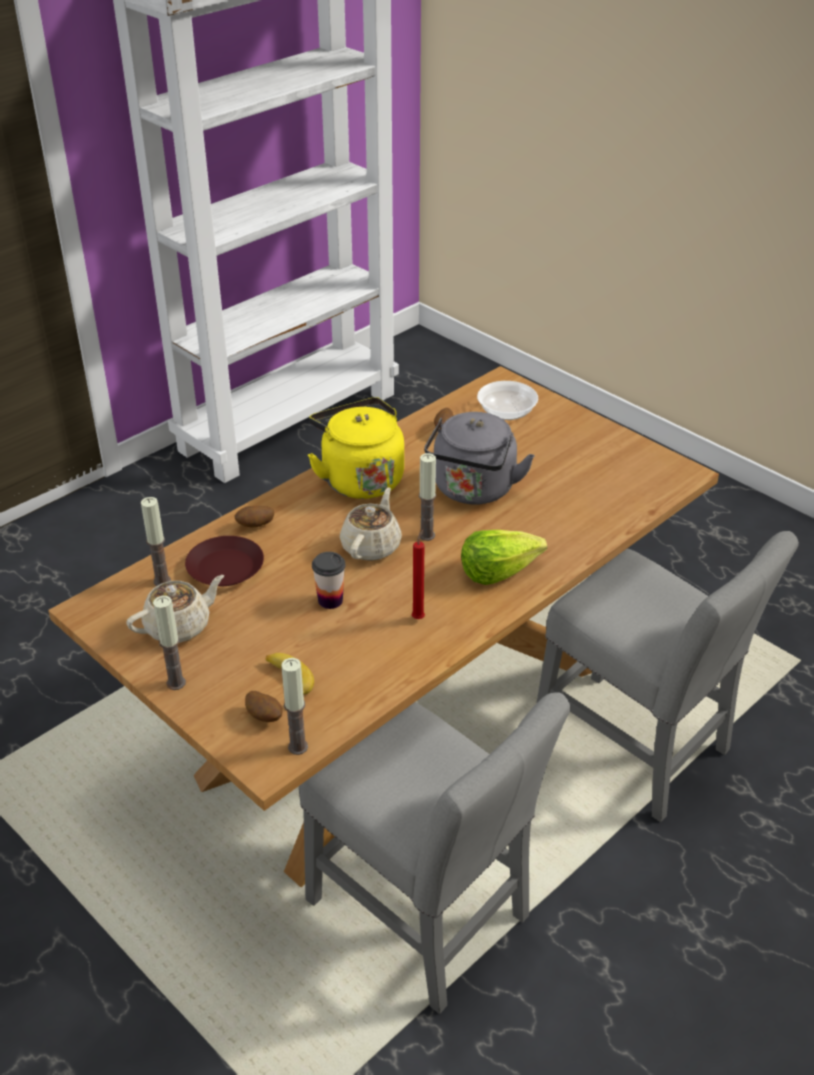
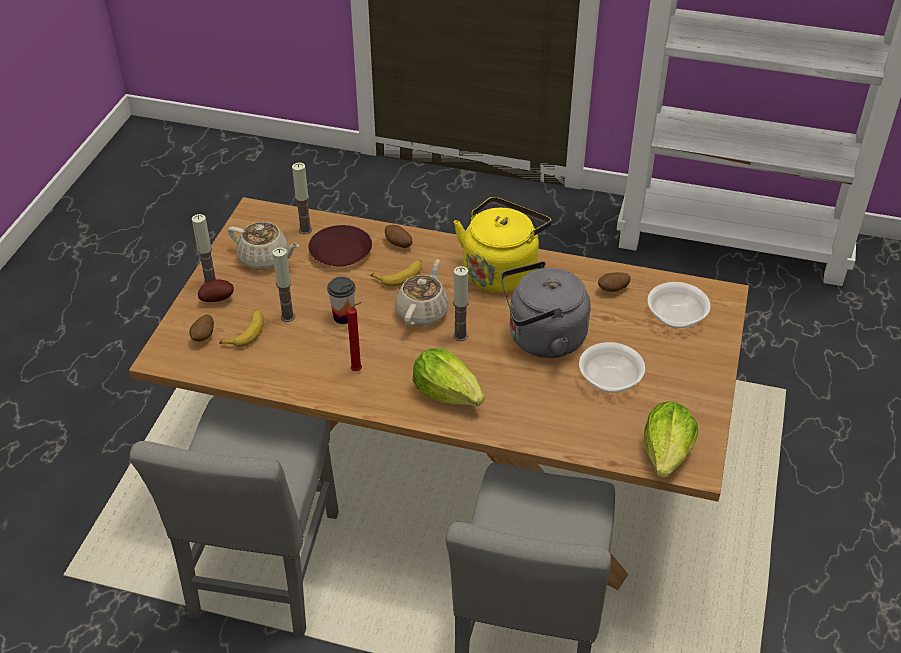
camera: 60 degrees right, 5 degrees up
candle [281,658,308,755] -> candle moved to [272,247,295,322]
beige teapot [340,487,402,561] -> beige teapot turned 60 degrees counterclockwise [395,259,449,326]
none -> potato [198,279,234,302]
none -> banana [370,259,422,287]
none -> bowl [579,342,645,393]
none -> lettuce [644,401,698,478]

